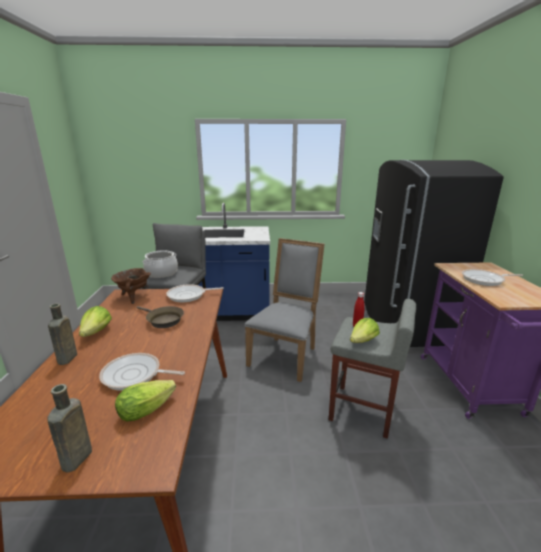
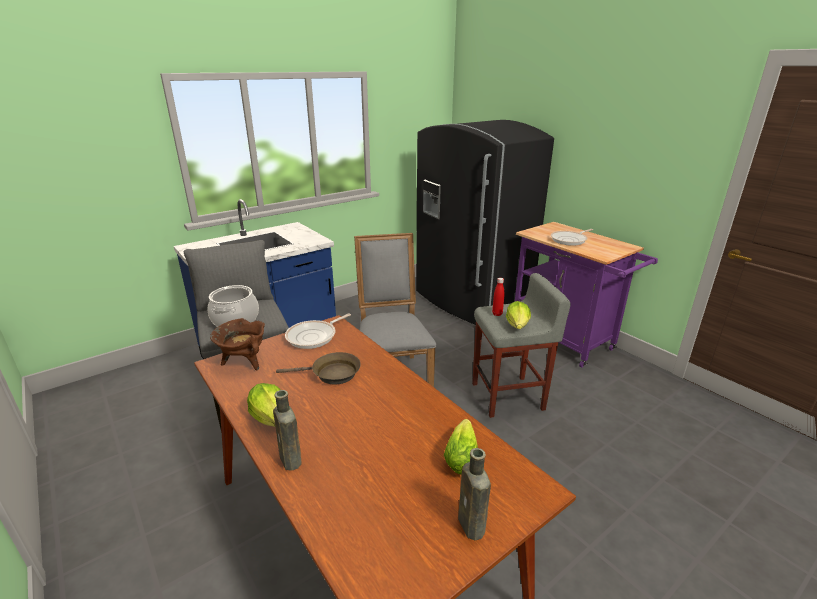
camera: 35 degrees left, 5 degrees up
frying pan [99,353,185,391] -> none

